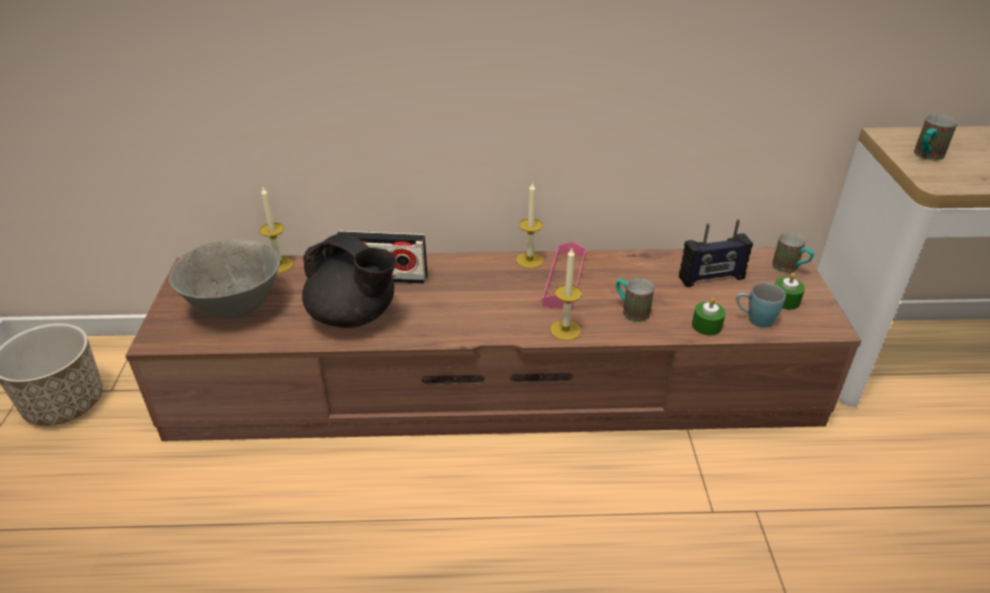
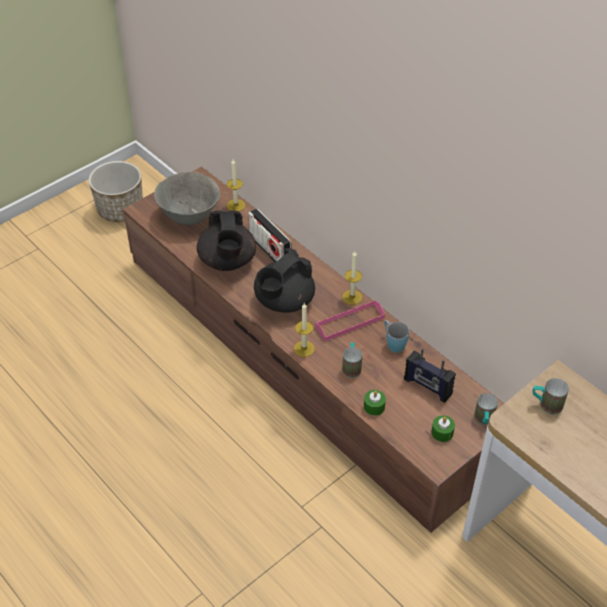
camera: 50 degrees right, 10 degrees up
blue mug [736,283,786,328] -> blue mug moved to [384,320,409,353]
none -> black teapot [254,248,315,313]

